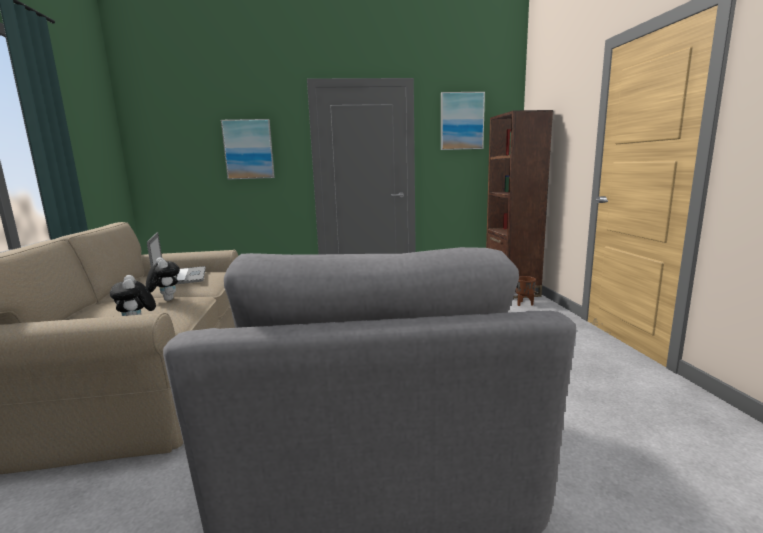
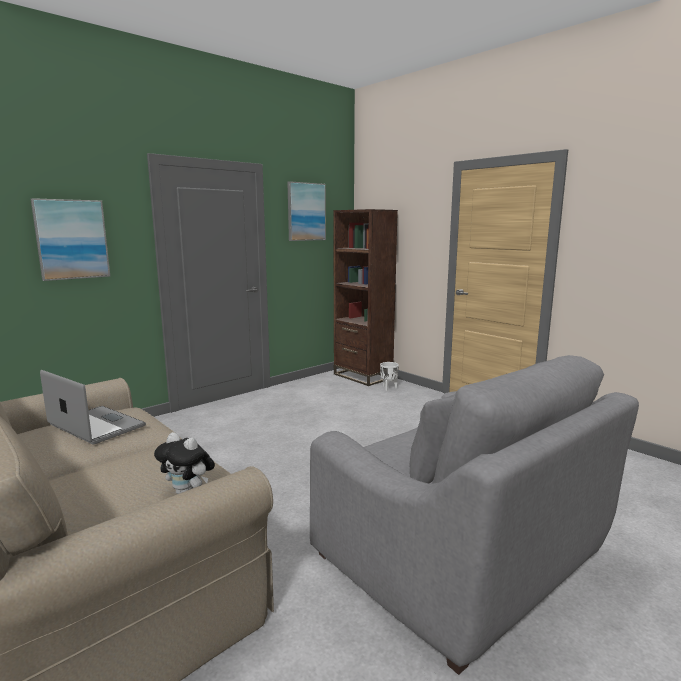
camera: 35 degrees left, 0 degrees up
plush toy [146,257,180,301] -> none
brown planter [515,276,536,306] -> white planter [380,362,399,391]

